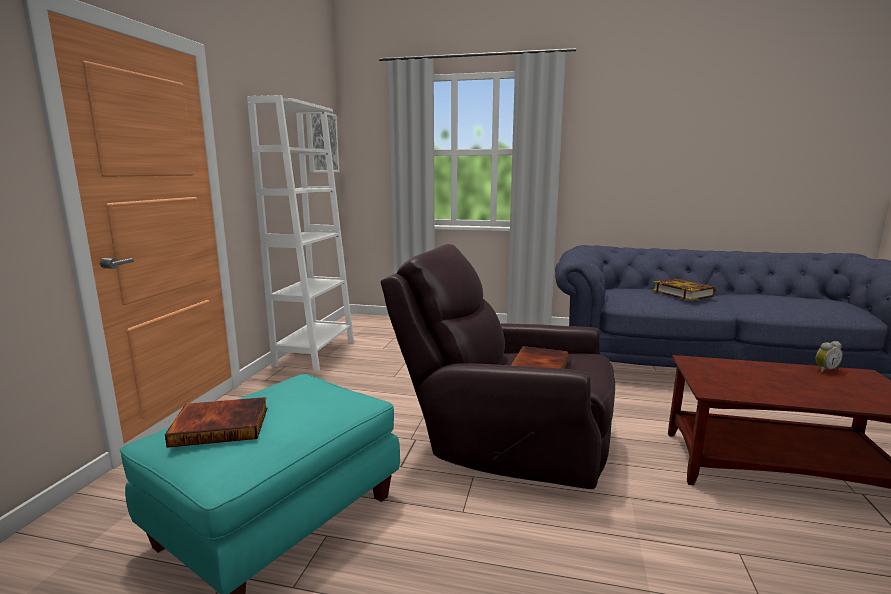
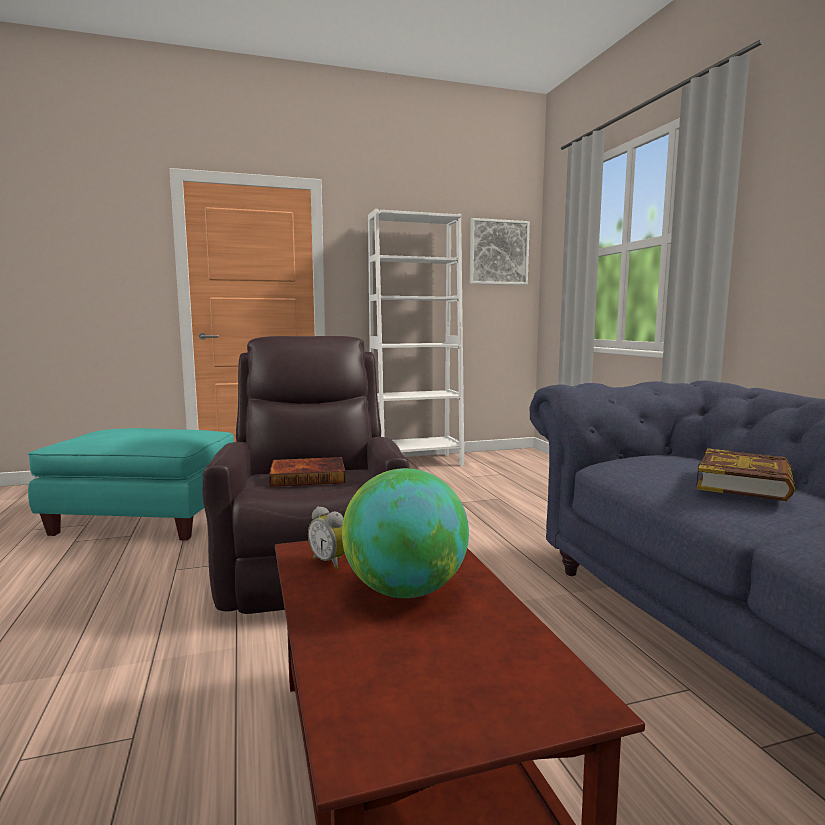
camera: 60 degrees right, 5 degrees down
book [165,397,267,448] -> none
alarm clock [815,341,843,373] -> alarm clock moved to [308,506,345,569]
none -> globe [342,468,469,598]

